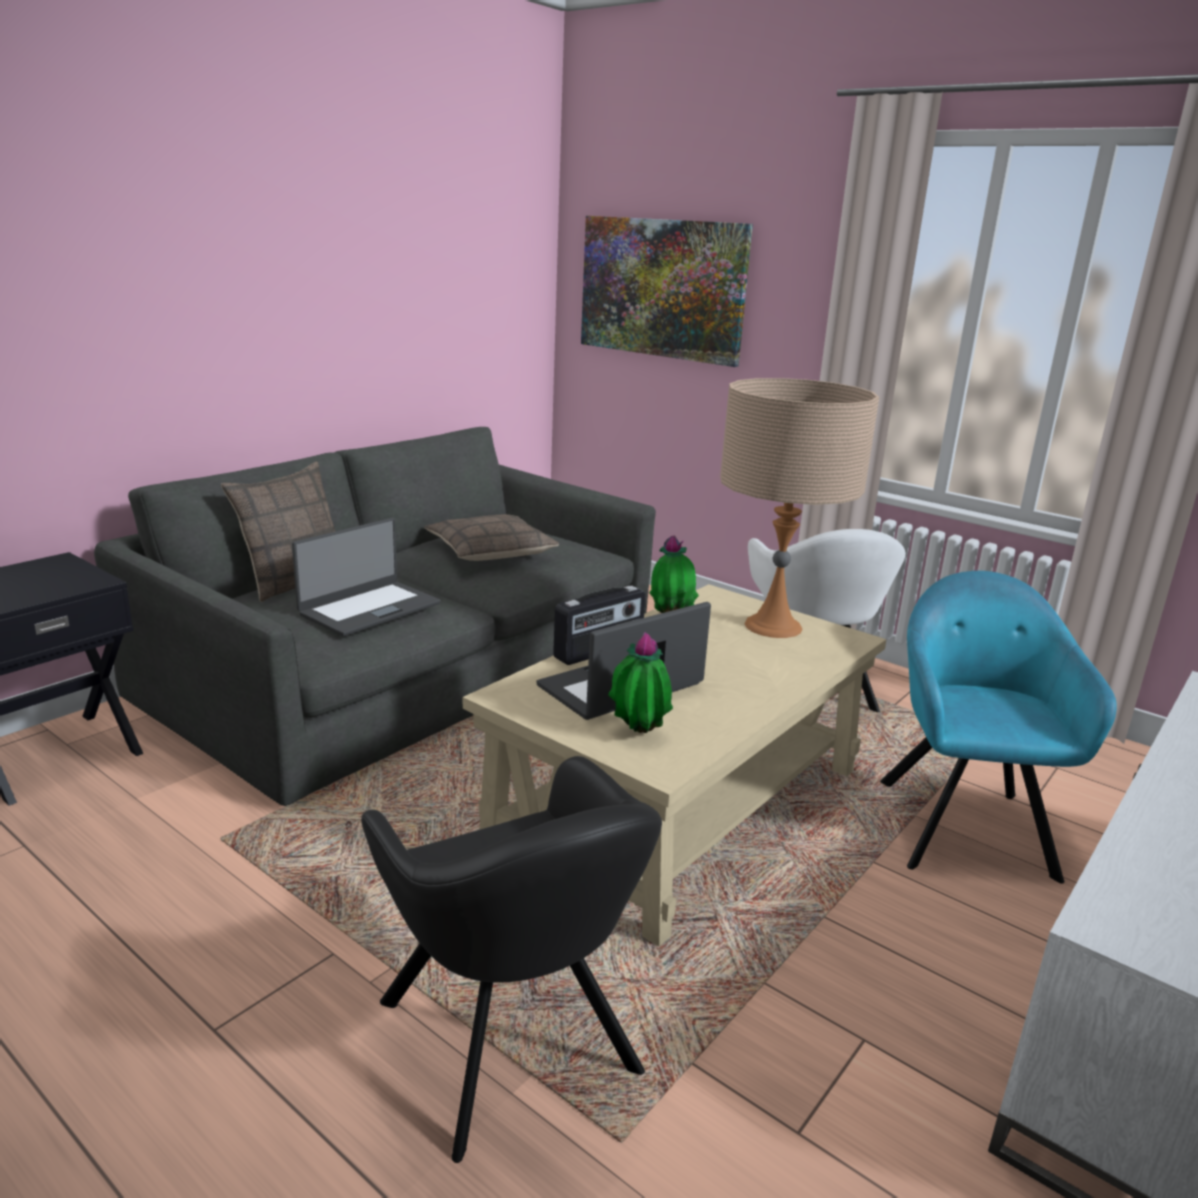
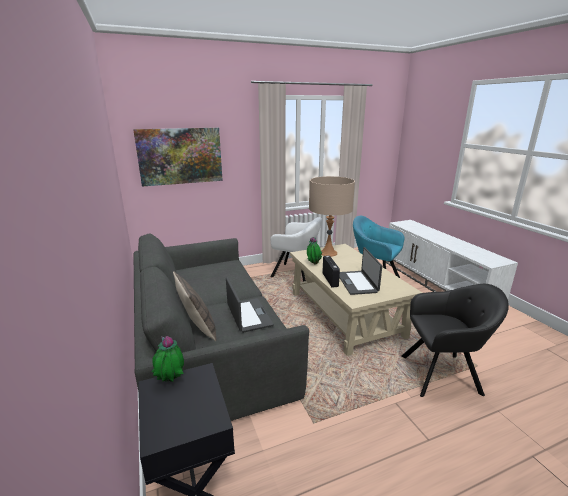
camera: 60 degrees left, 0 degrees up
pillow [424,514,559,561] -> none
potted plant [608,632,673,733] -> potted plant moved to [152,336,184,382]

